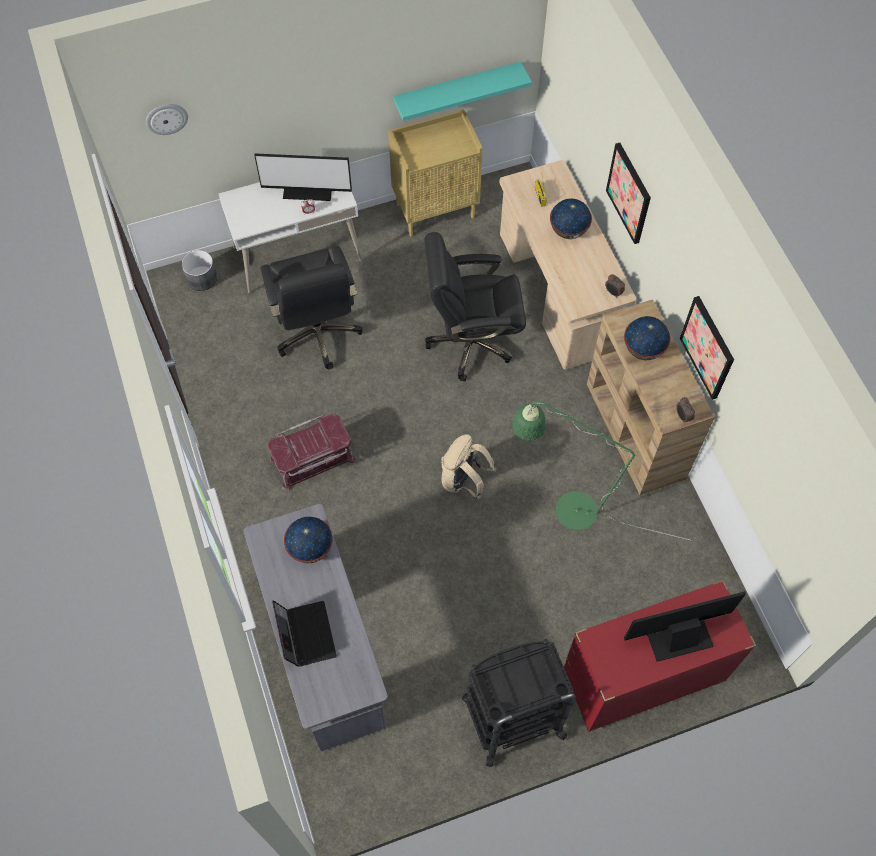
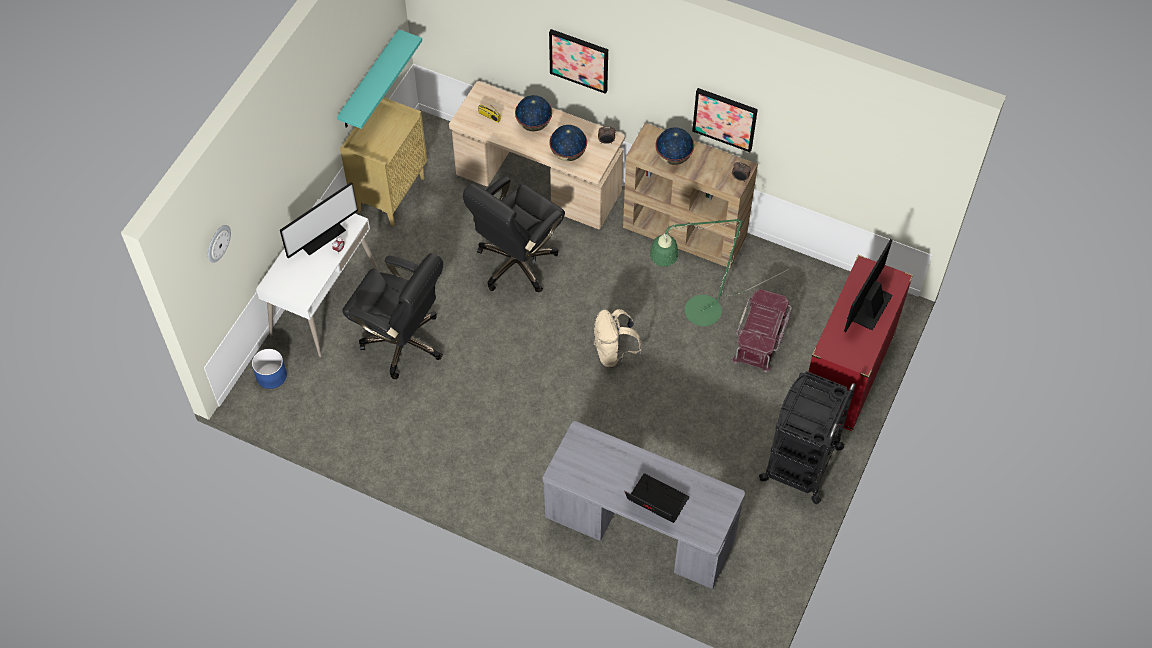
camera: 45 degrees left, 5 degrees down
grey planter [181,250,217,291] -> blue planter [252,349,287,389]
red storage box [267,414,356,491] -> red storage box moved to [732,289,792,373]
globe [284,517,333,563] -> globe moved to [549,125,587,161]

